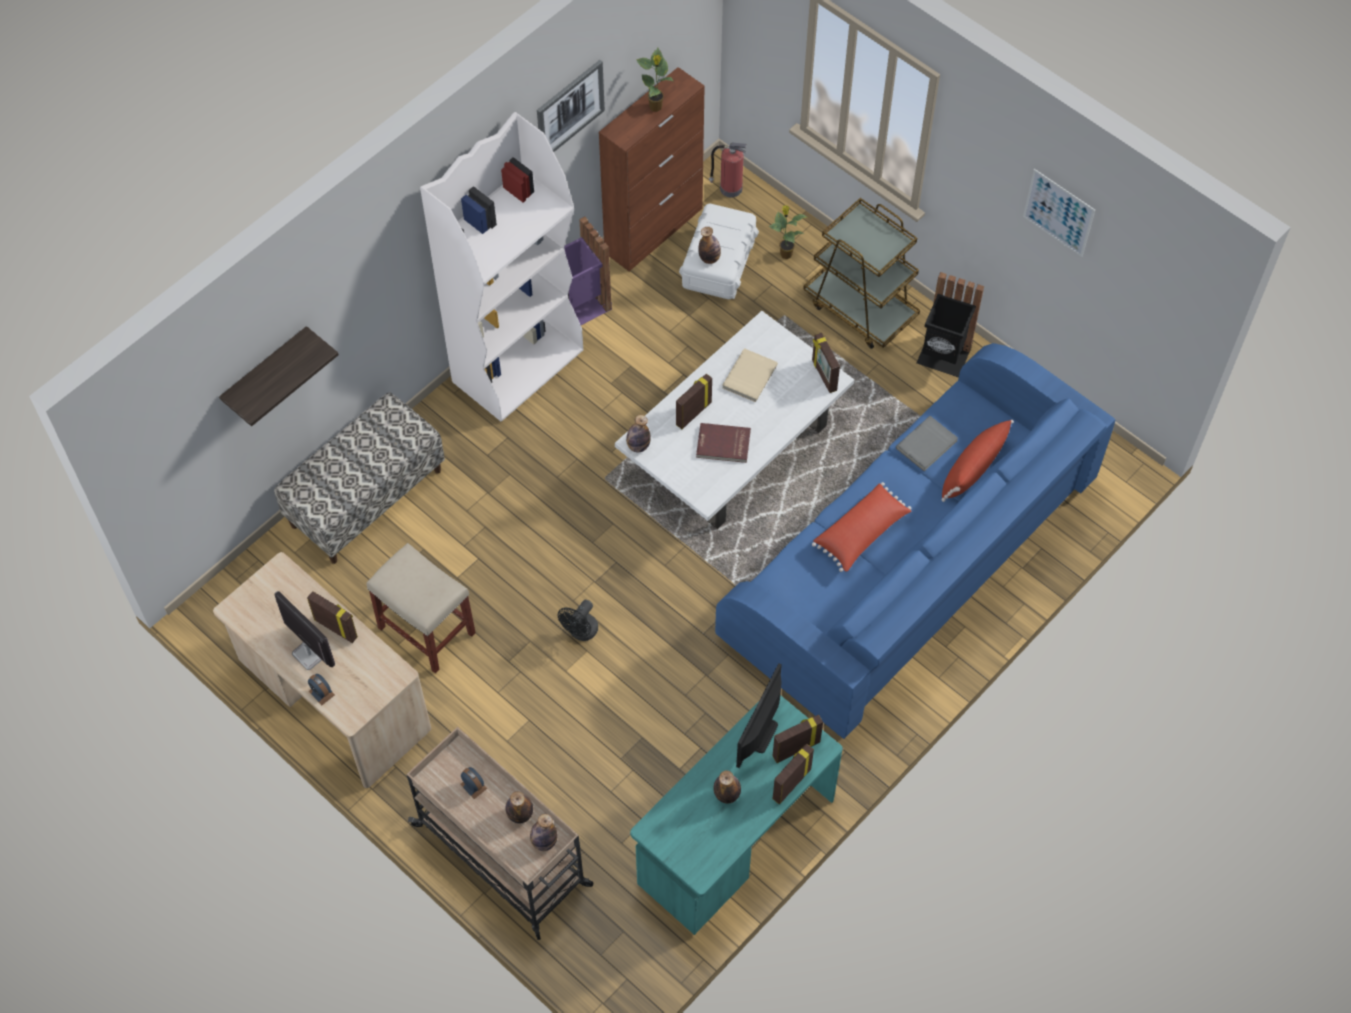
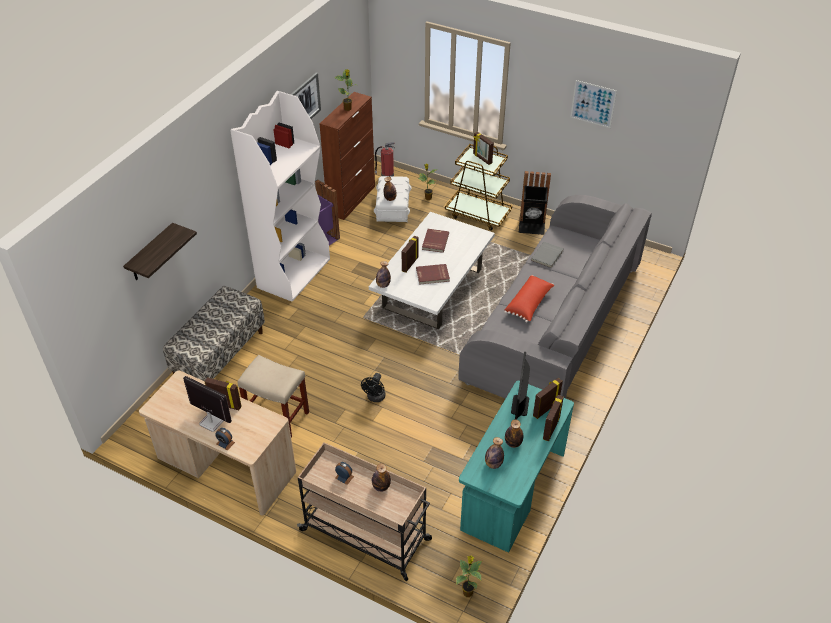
camera: 15 degrees left, 15 degrees down
bottle [530,814,557,851] -> bottle moved to [485,437,504,469]
blue sofa [715,343,1116,739] -> grey sofa [458,195,651,399]
beige book [722,348,778,402] -> red book [422,229,449,253]
picture frame [812,332,840,393] -> picture frame moved to [473,132,494,165]
red pillow [941,420,1014,502] -> none
none -> potted plant [456,555,482,597]

